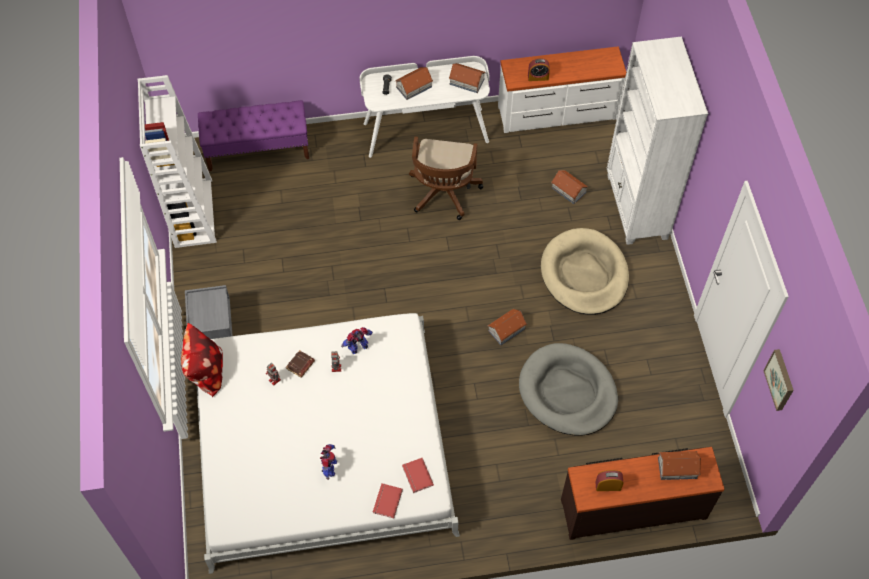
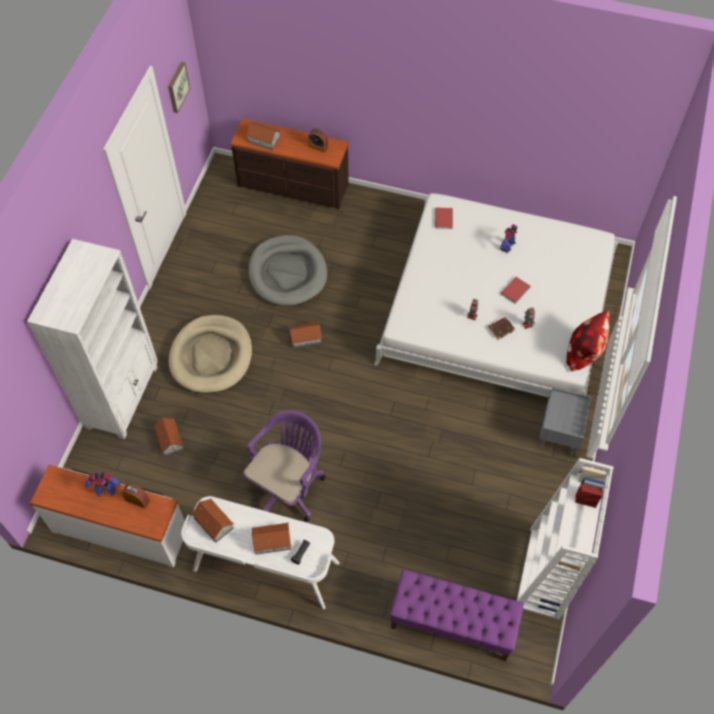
camera: 155 degrees left, 0 degrees up
toy robot [341,327,373,354] -> toy robot moved to [85,472,121,496]
red book [373,483,403,519] -> red book moved to [501,277,530,304]
brown office chair [409,136,483,220] -> purple office chair [243,410,326,522]

